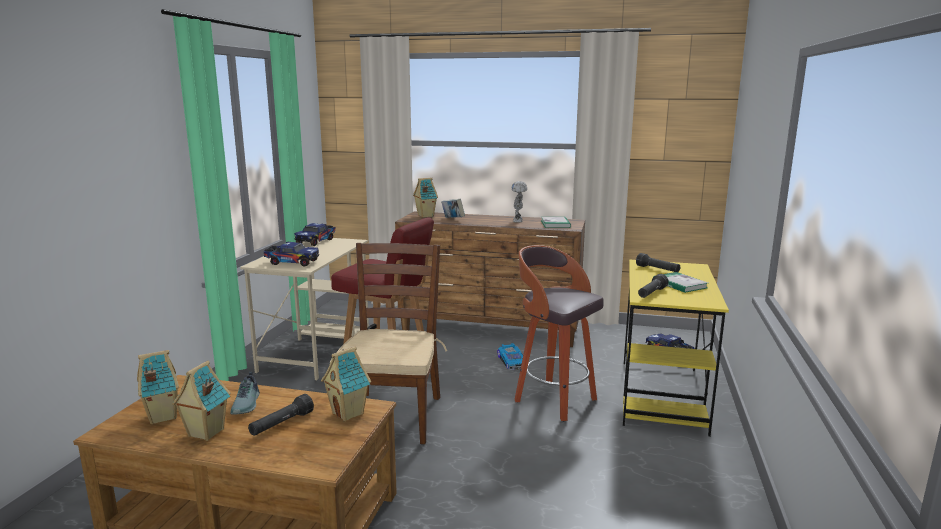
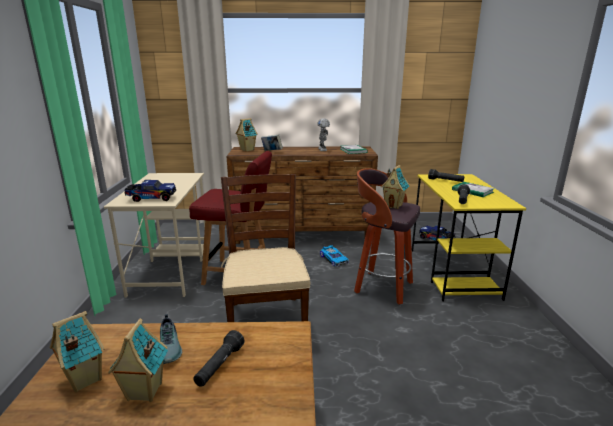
camera: 15 degrees left, 5 degrees up
toy truck [294,223,335,246] -> none
toy house [321,347,371,422] -> toy house moved to [381,165,409,209]

